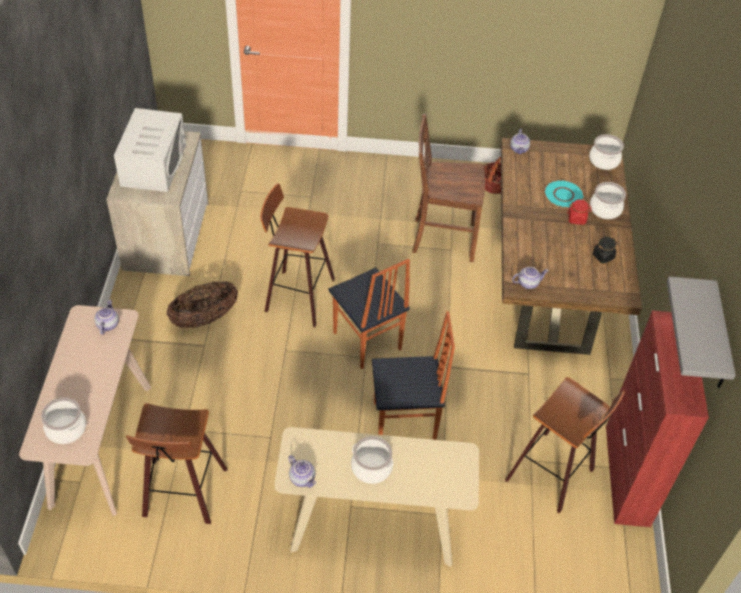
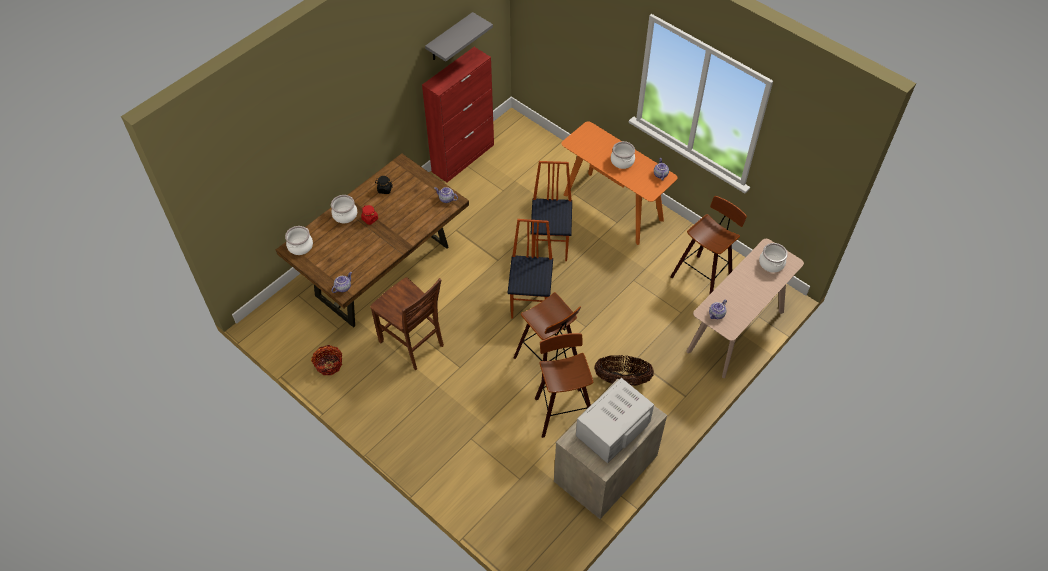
camera: 140 degrees left, 5 degrees up
beige console table [274,427,479,567] -> orange console table [561,121,677,245]
chair [372,311,455,440] -> chair turned 60 degrees clockwise [531,161,572,261]
stool [505,377,625,513] -> stool moved to [535,333,593,438]
turquoise plate [544,180,584,208] -> none

